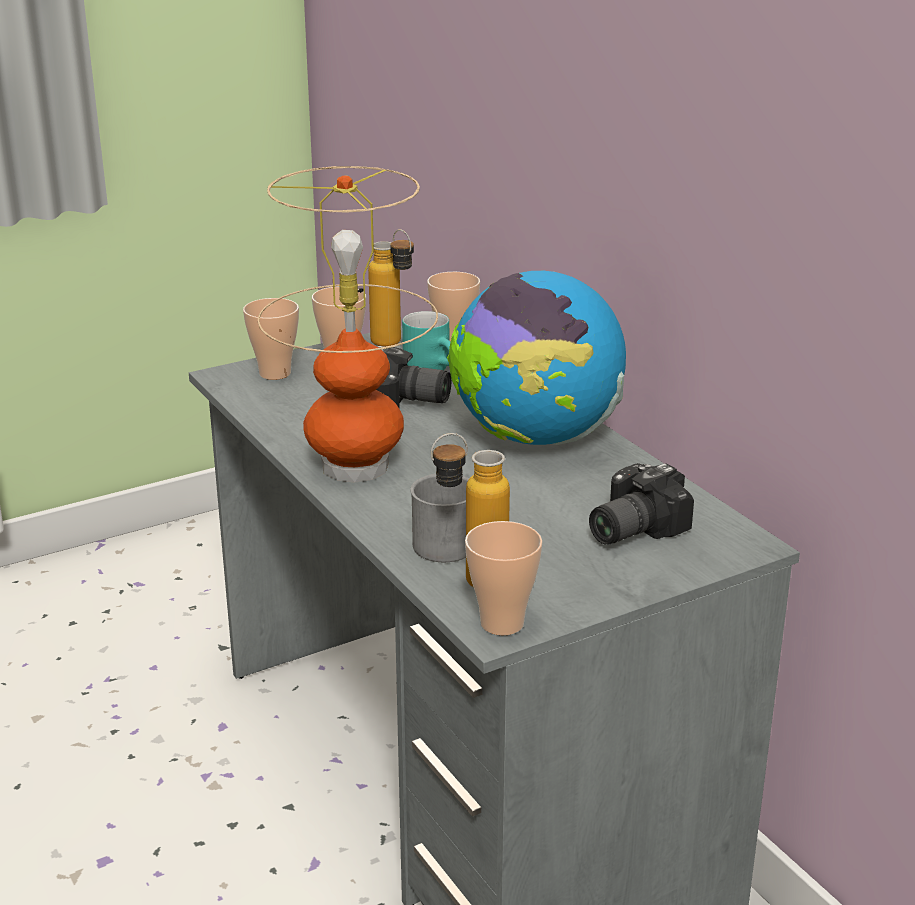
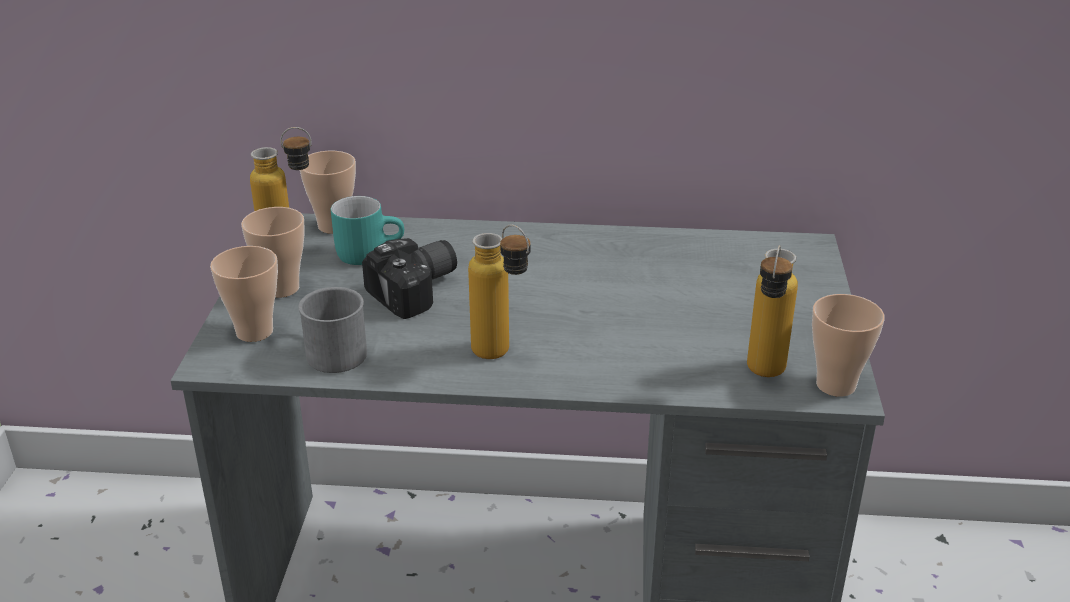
camera: 55 degrees left, 5 degrees up
table lamp [258,166,438,482] -> bottle [468,225,531,359]
grey mug [410,474,469,562] -> grey mug moved to [298,287,367,373]
globe [447,271,626,445] -> none
camera [589,463,694,544] -> none

